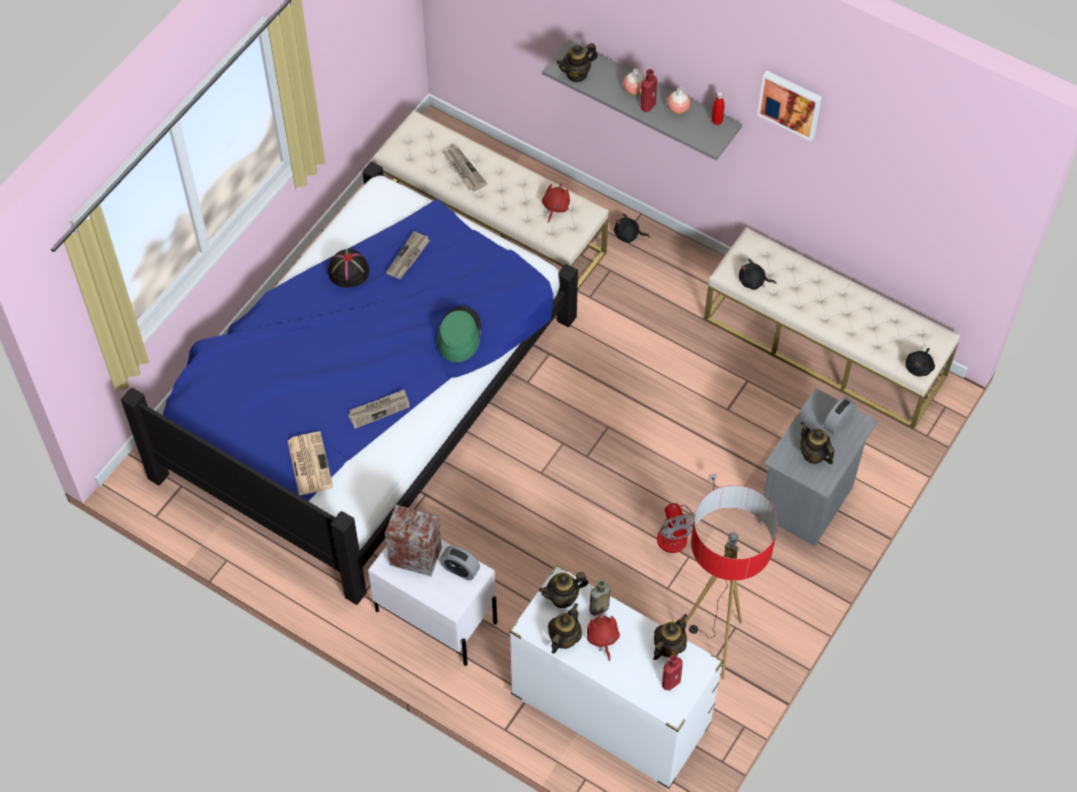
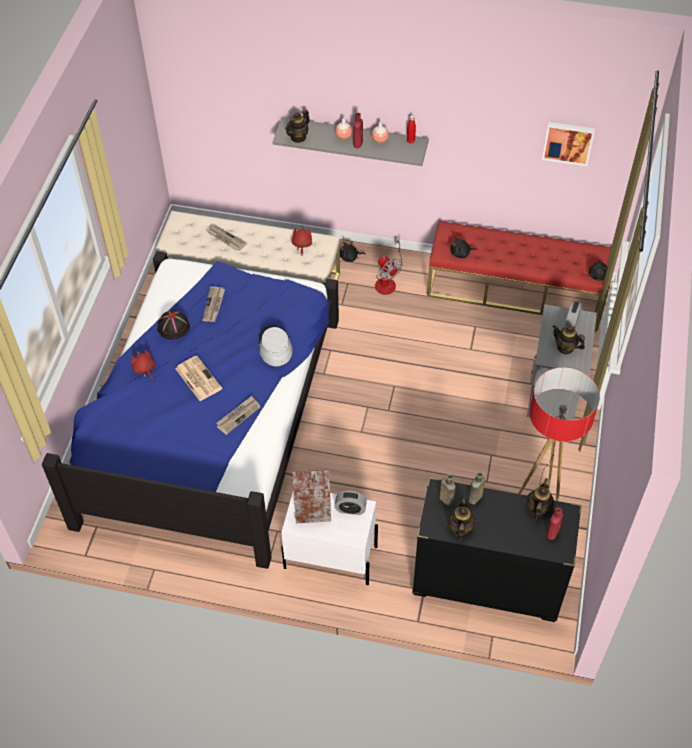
camera: 20 degrees left, 5 degrees down
newspaper [287,432,333,496] -> newspaper moved to [175,356,222,401]
green hat [437,306,481,362] -> grey hat [258,325,293,366]
white dresser [509,564,723,789] -> black dresser [412,477,582,622]
teapot [539,572,588,608] -> brown bottle [439,474,456,506]
red plush toy [587,612,620,661] -> red plush toy moved to [131,350,155,380]
fan [657,473,717,553] -> fan moved to [375,237,402,295]
beige bench [704,227,960,430] -> red bench [427,221,611,322]
picture [757,71,822,141] -> picture moved to [542,122,595,166]

